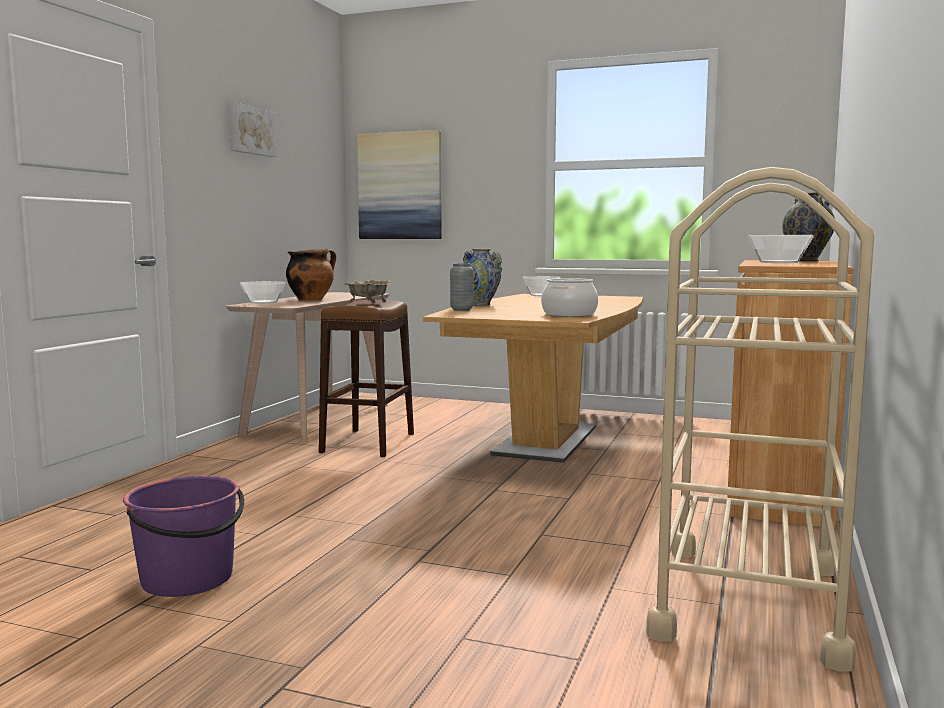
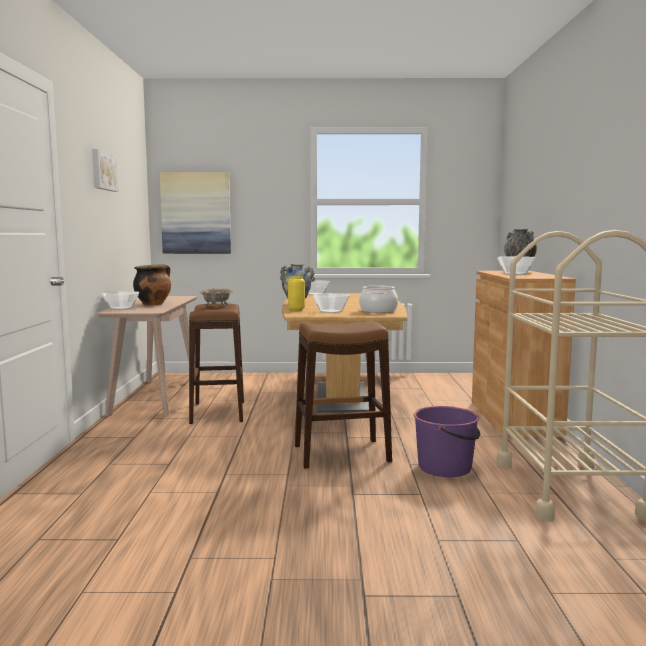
camera: 20 degrees left, 0 degrees up
purple bucket [123,475,244,597] -> purple bucket moved to [414,406,480,477]
grey vase [450,263,474,311] -> yellow vase [288,276,305,311]
none -> brown stool [295,321,392,468]
none -> bowl [312,293,350,313]

